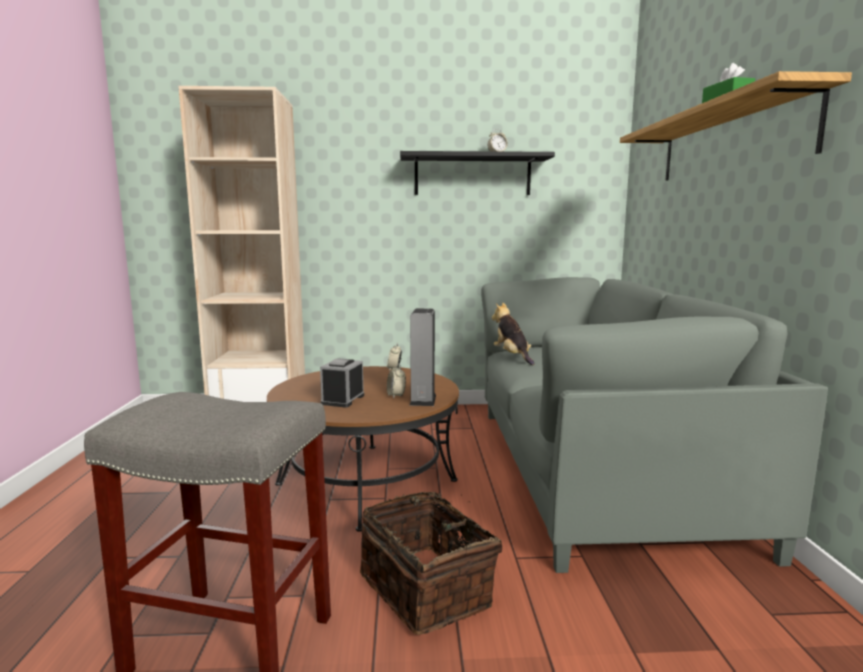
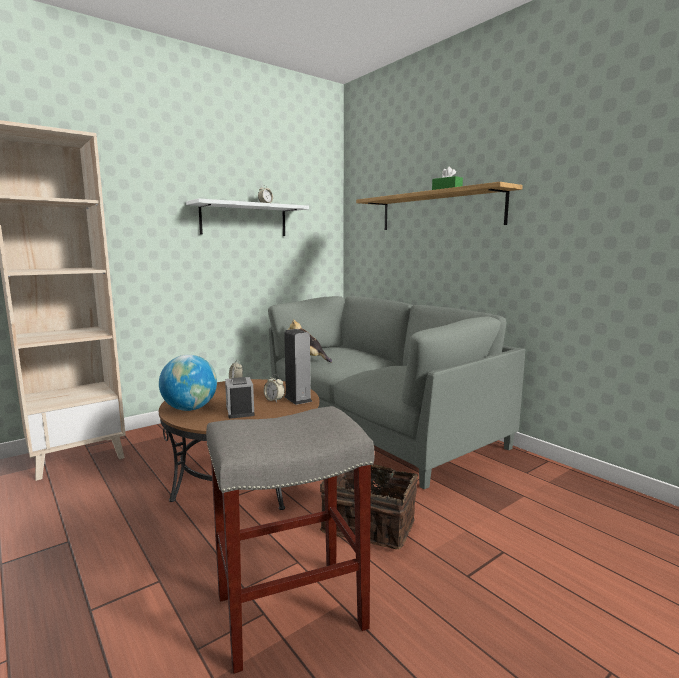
camera: 35 degrees left, 0 degrees up
black shelf [400,151,555,195] -> white shelf [186,199,309,236]
none -> globe [159,355,217,411]

